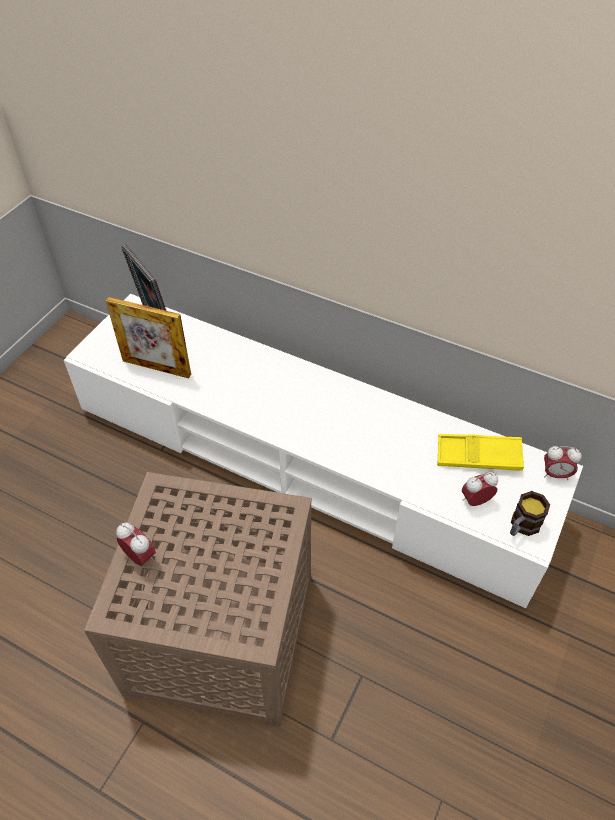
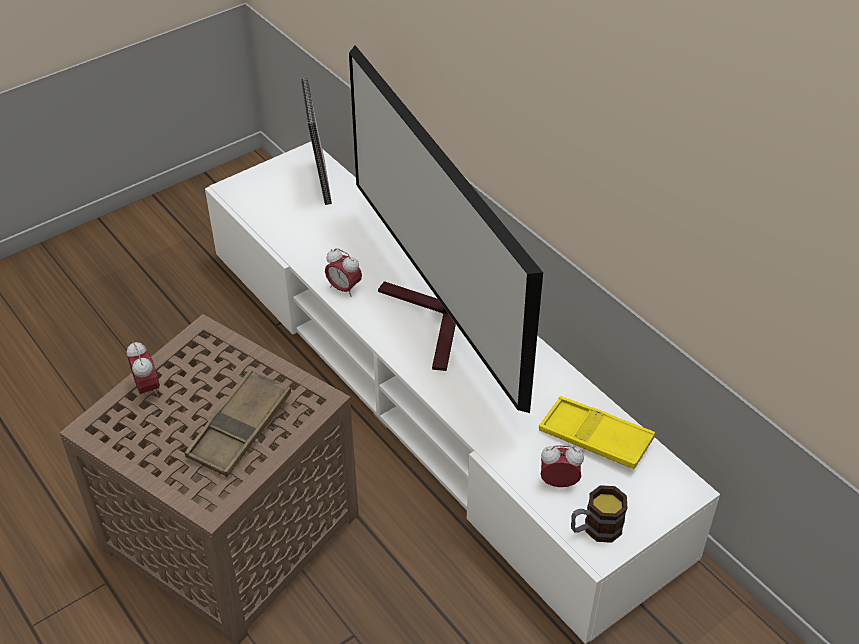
camera: 25 degrees right, 5 degrees down
picture frame [106,297,191,378] -> none
alarm clock [544,446,582,480] -> alarm clock moved to [325,248,362,297]
none -> brown tray [185,370,291,477]
none -> television [349,45,543,413]

